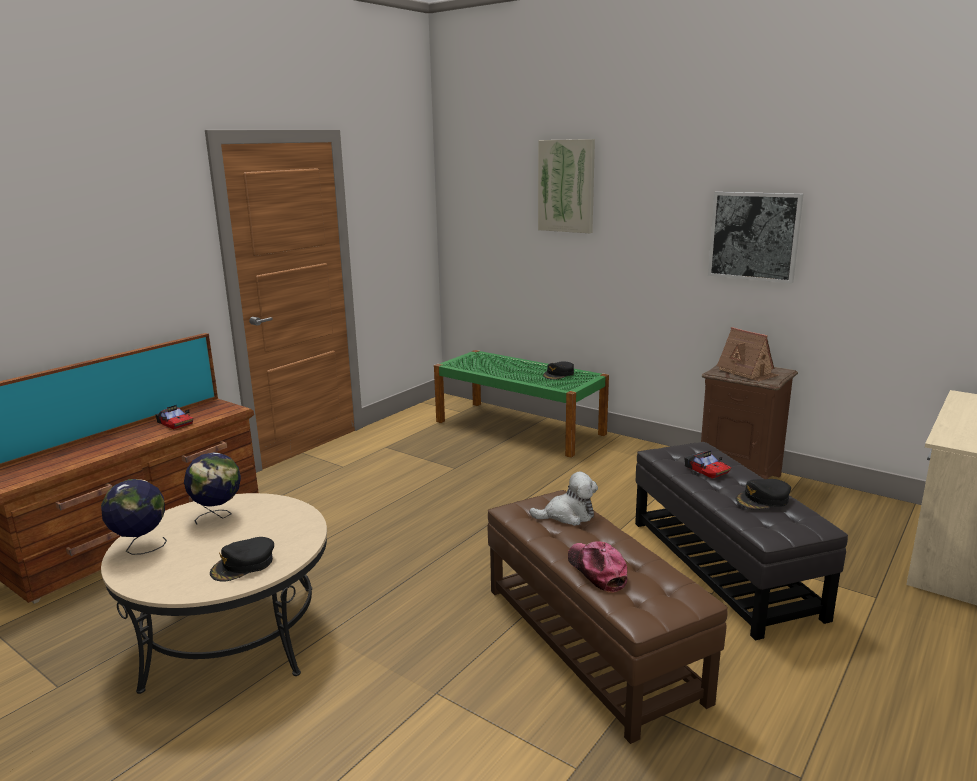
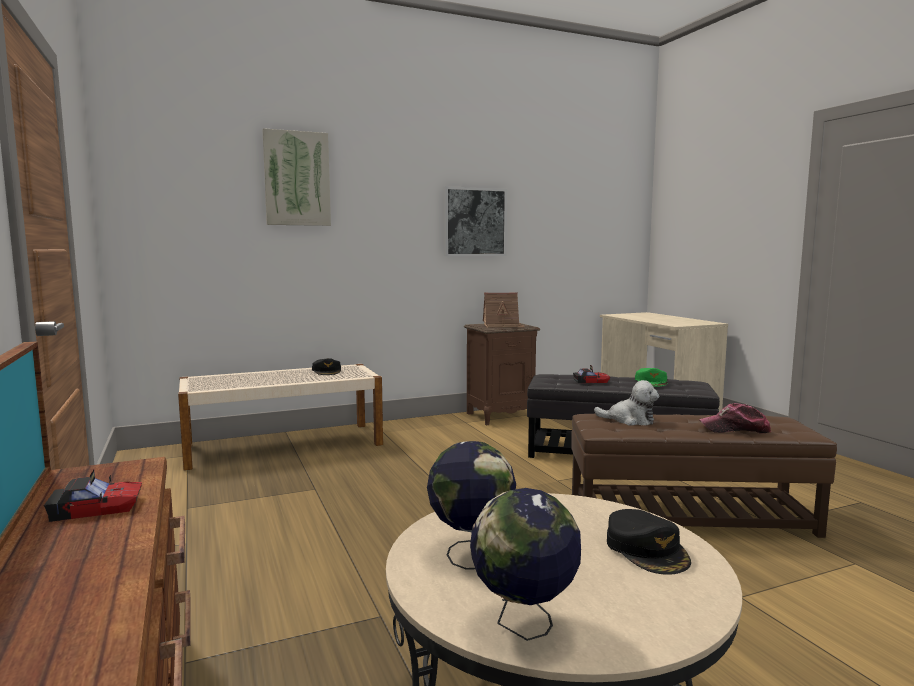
camera: 60 degrees left, 10 degrees down
green bench [434,350,609,458] -> beige bench [178,364,383,471]
plush toy [529,471,598,526] -> plush toy turned 90 degrees clockwise [594,380,659,425]
black cap [736,479,791,510] -> green cap [635,368,668,387]

